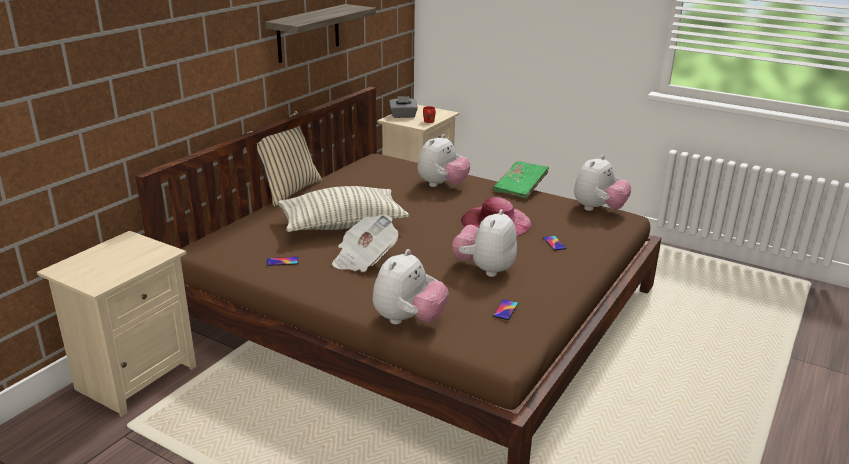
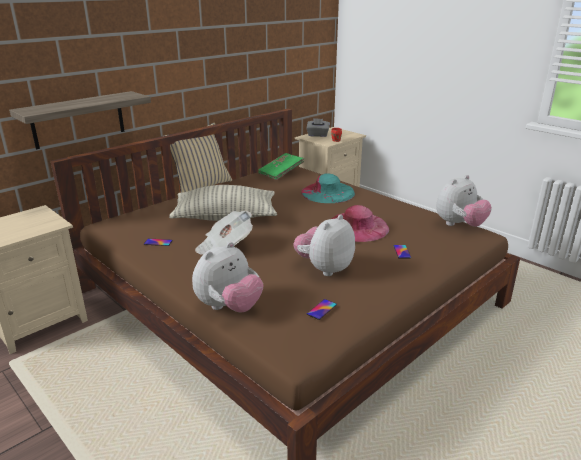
camera: 15 degrees right, 0 degrees up
shelf [265,4,376,63] -> shelf moved to [9,91,151,149]
plush toy [418,134,470,187] -> turquoise hat [301,173,355,203]
green book [493,161,549,199] -> green book moved to [258,153,304,180]

